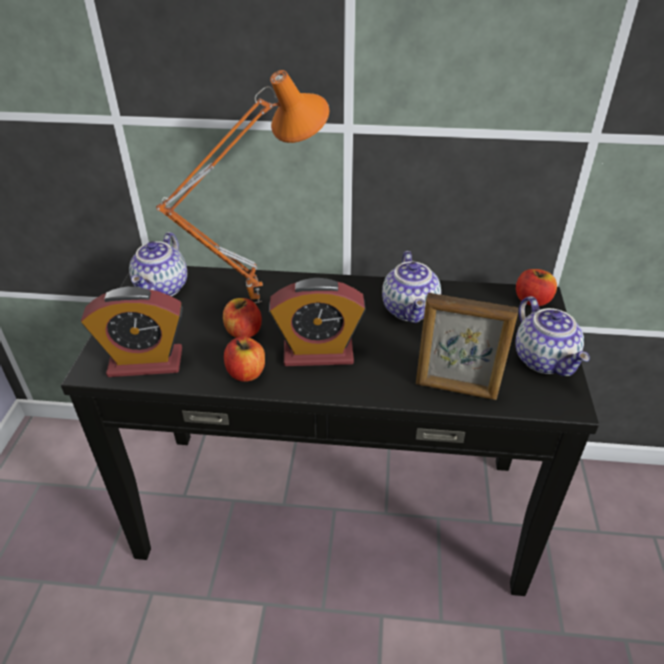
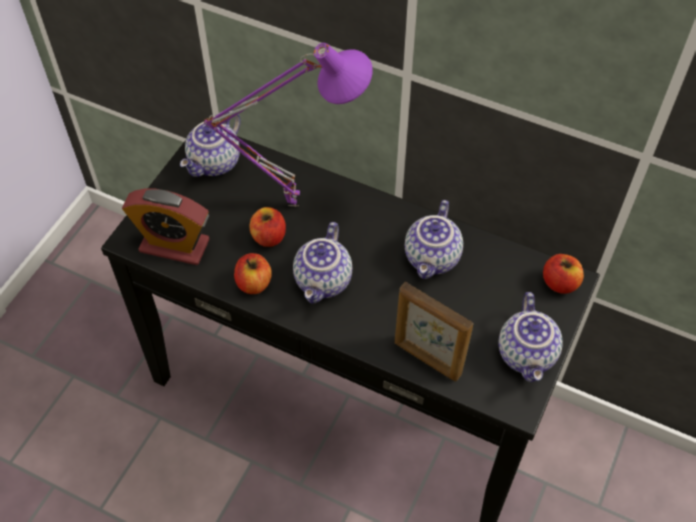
camera: 20 degrees right, 15 degrees up
orange table lamp [156,70,329,303] -> purple table lamp [204,43,373,207]
alarm clock [269,278,366,366] -> teapot [293,222,352,303]

